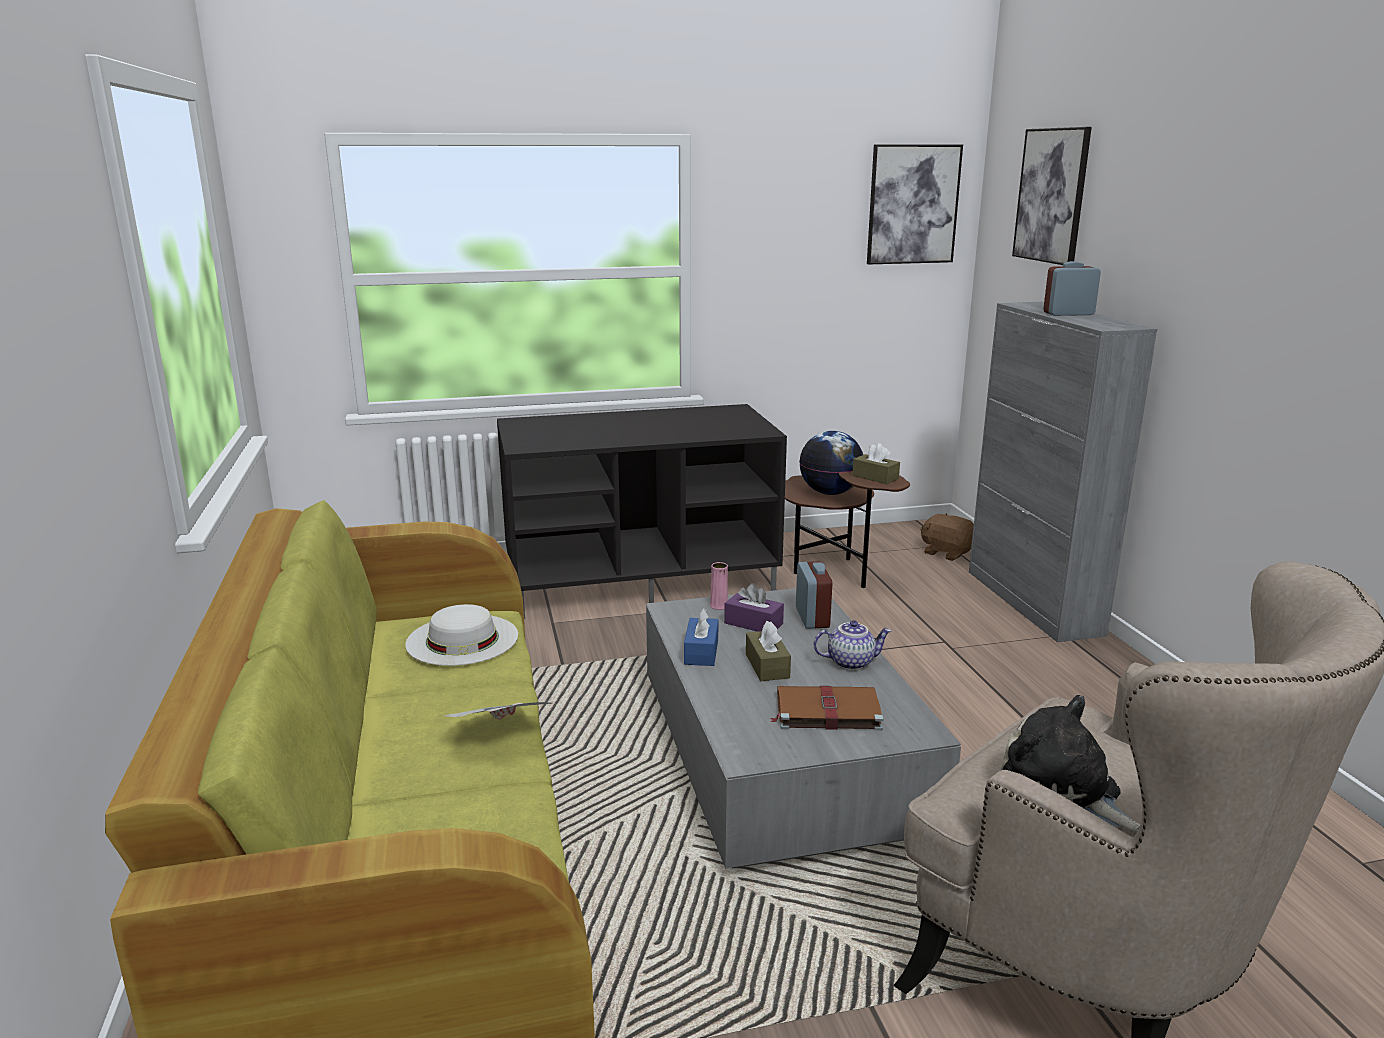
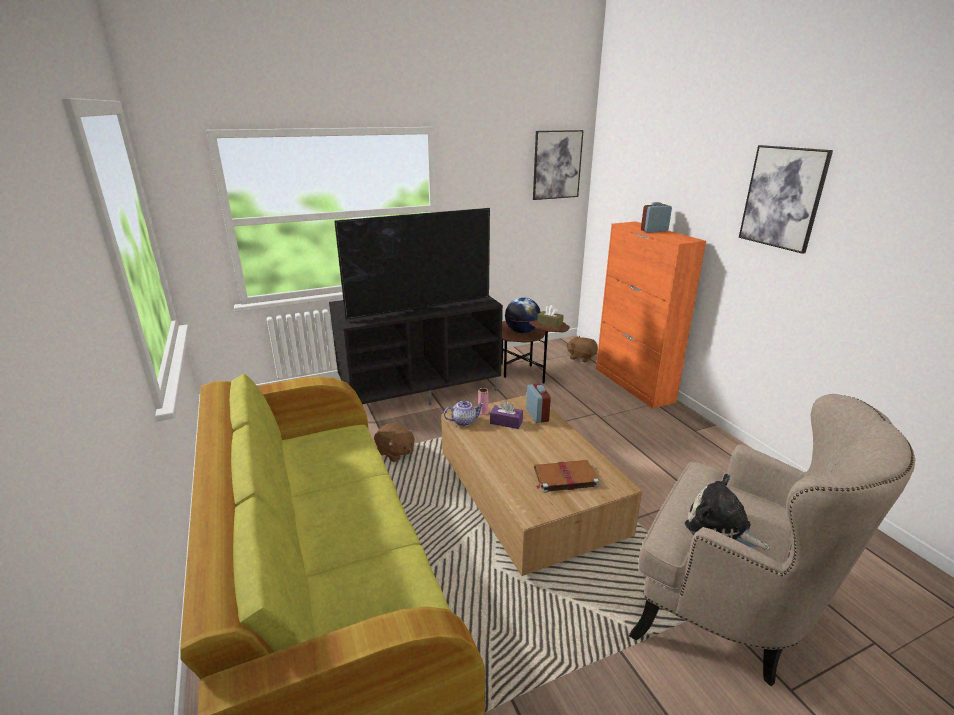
camera: 10 degrees left, 5 degrees up
white hat [405,604,518,666] -> none
newspaper [444,702,552,720] -> none
grey coffee table [646,588,961,869] -> brown coffee table [441,395,642,576]
blue tissue box [684,608,719,666] -> none
brown tissue box [746,621,791,681] -> none
teapot [813,620,892,670] -> teapot moved to [444,400,484,426]
grey cabinet [969,301,1157,642] -> orange cabinet [596,221,706,409]
picture [1012,127,1092,265] -> picture moved to [739,145,833,254]
none -> television [334,208,490,319]
none -> brown plush toy [374,423,415,462]

